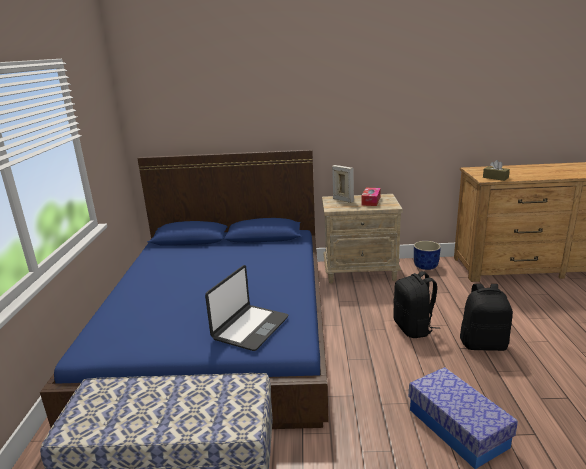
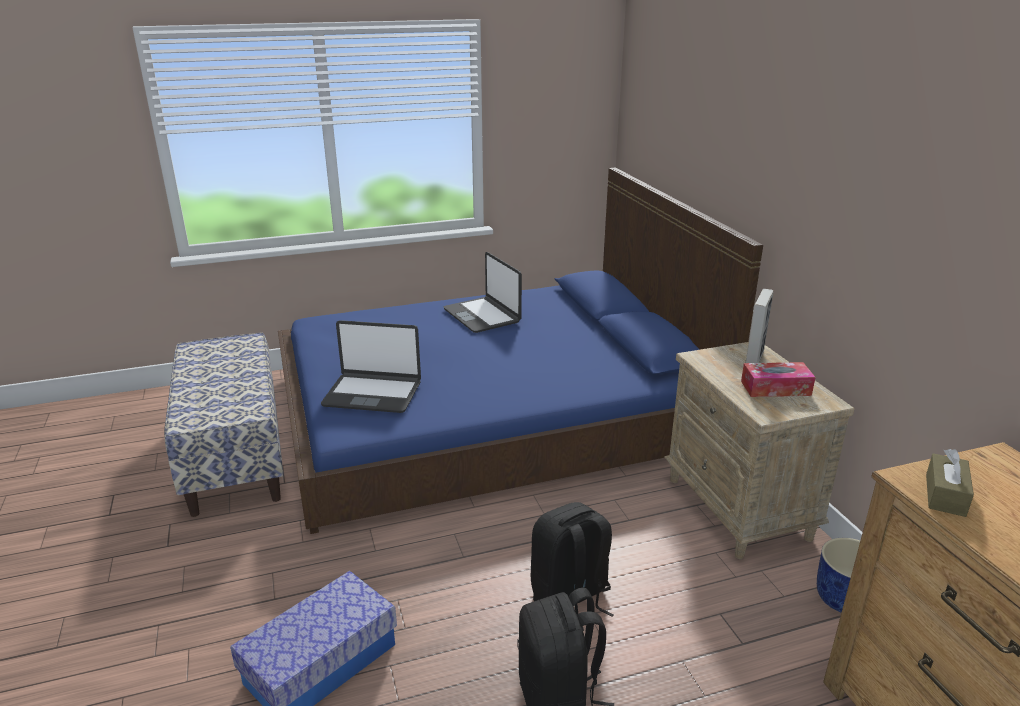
camera: 70 degrees right, 5 degrees up
none -> laptop [443,252,522,333]

